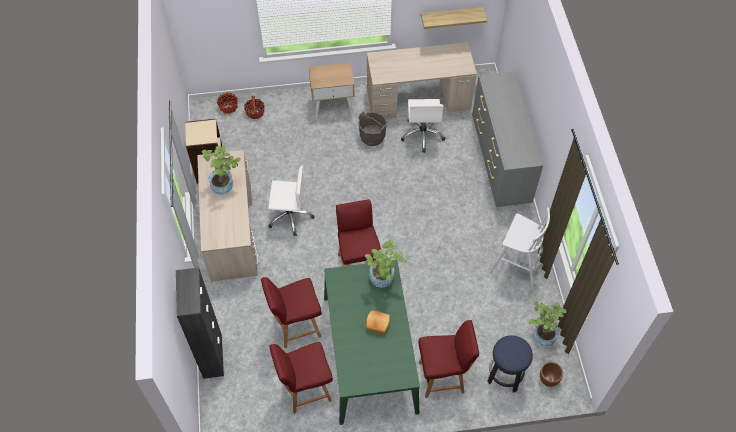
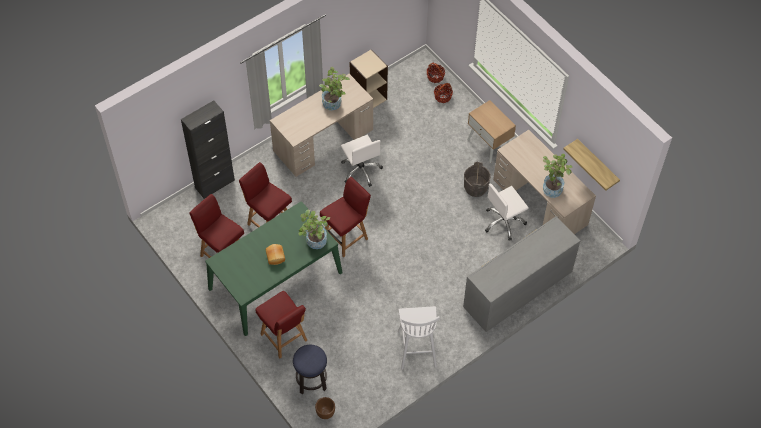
camera: 60 degrees right, 0 degrees up
potted plant [528,301,567,347] -> potted plant moved to [543,154,572,198]

